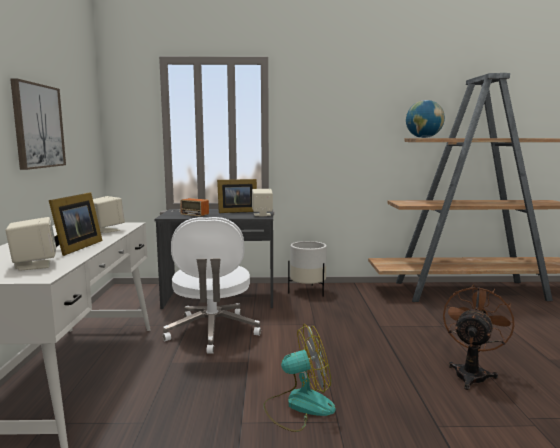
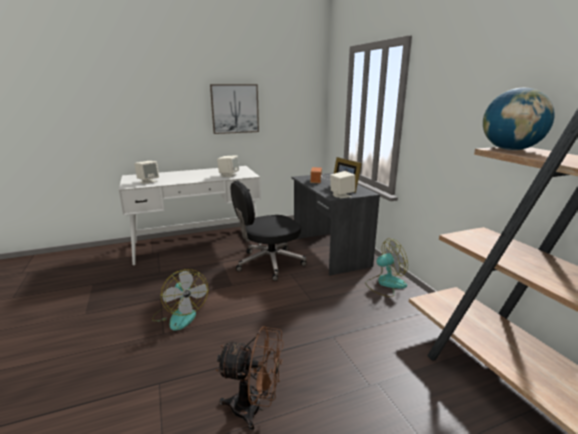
camera: 70 degrees right, 10 degrees up
picture frame [49,192,103,256] -> none
white office chair [163,217,261,354] -> black office chair [231,181,307,281]
white planter [288,241,327,297] -> fan [365,238,408,297]

